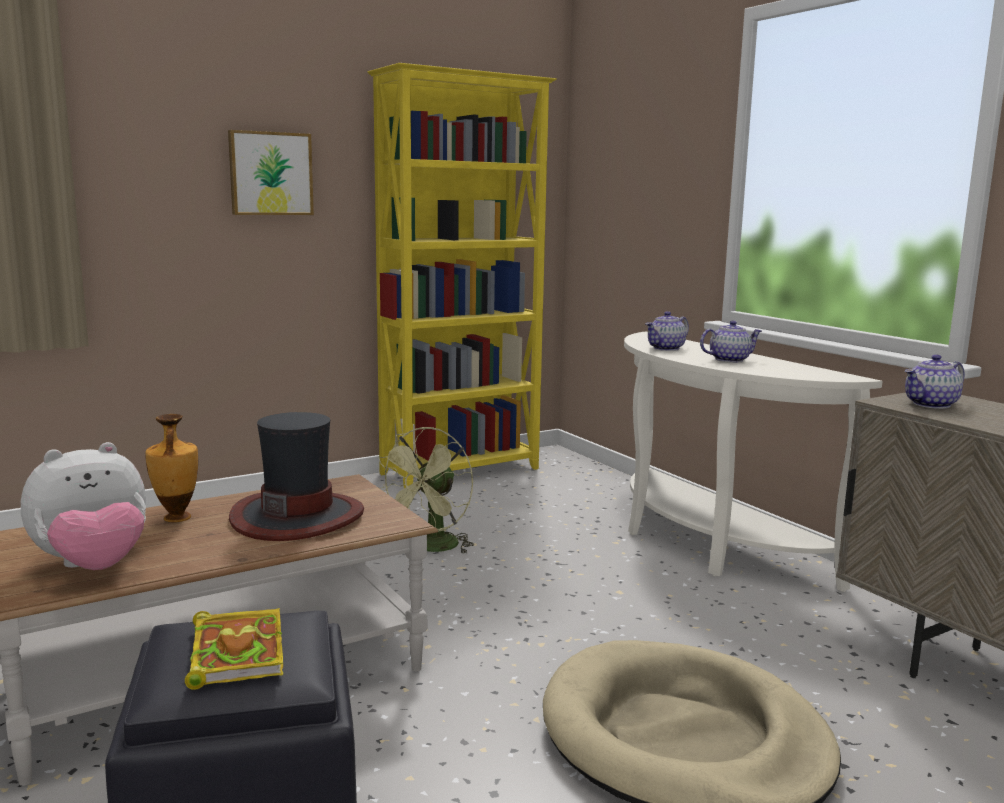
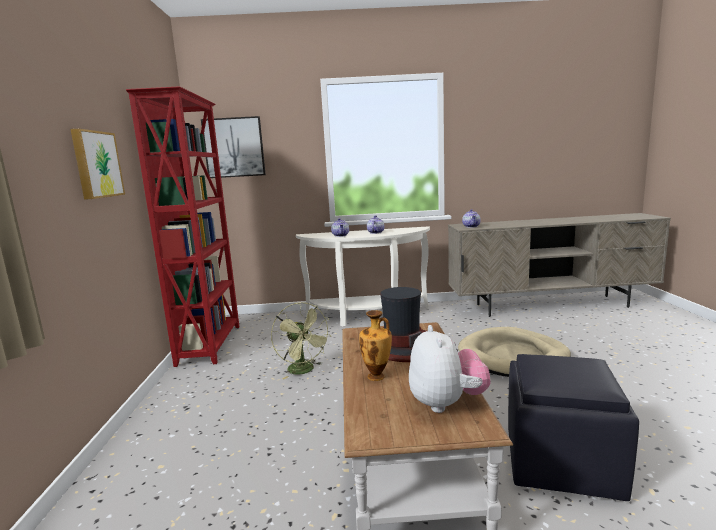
camera: 60 degrees left, 0 degrees up
book [185,608,283,690] -> none
yellow bookcase [368,63,557,488] -> red bookcase [126,86,240,367]
none -> picture [201,116,266,178]

